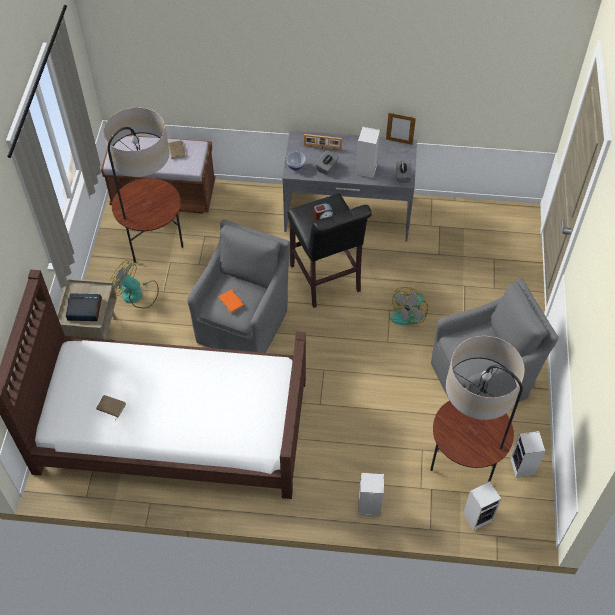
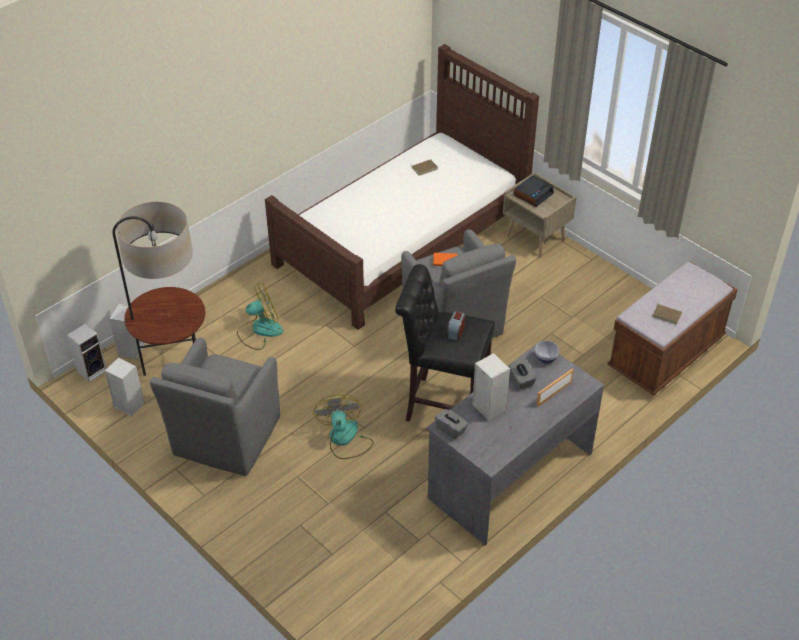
camera: 130 degrees right, 10 degrees down
floor lamp [103,107,183,263] -> none
fan [110,260,159,308] -> fan moved to [237,283,283,350]
speaker [358,473,384,516] -> speaker moved to [67,323,107,382]
picture frame [386,112,416,145] -> none

